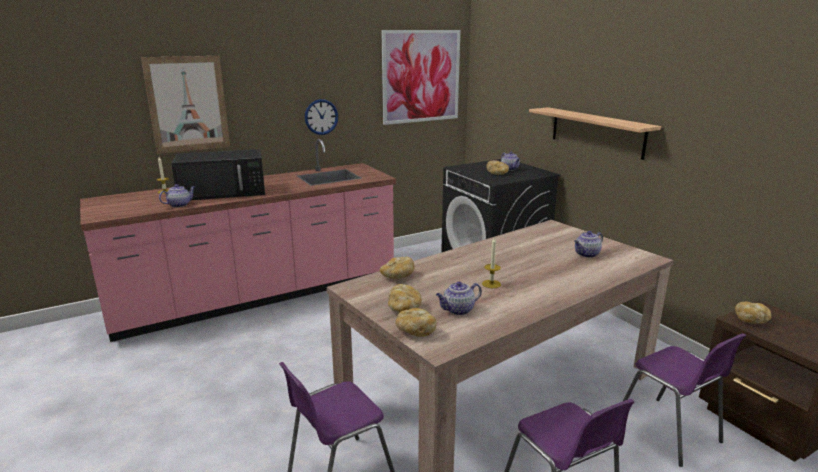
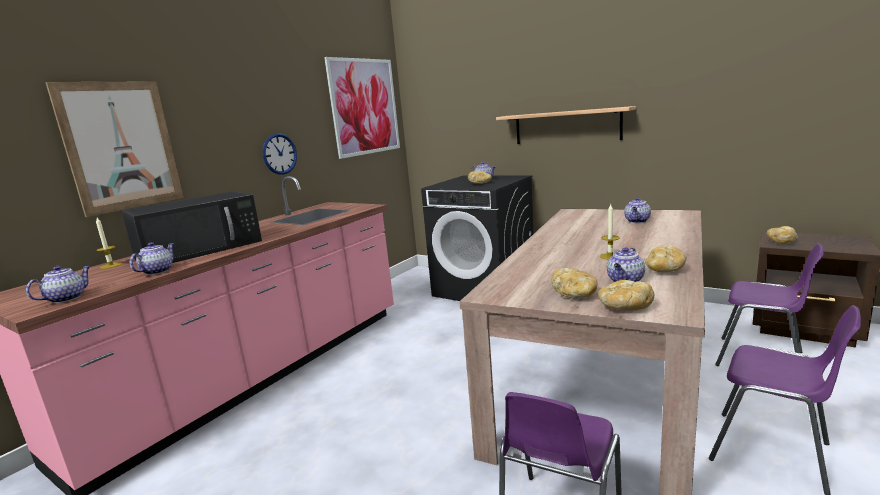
camera: 25 degrees left, 5 degrees down
bread [380,257,415,279] -> bread moved to [645,245,687,272]
none -> teapot [26,266,91,303]

